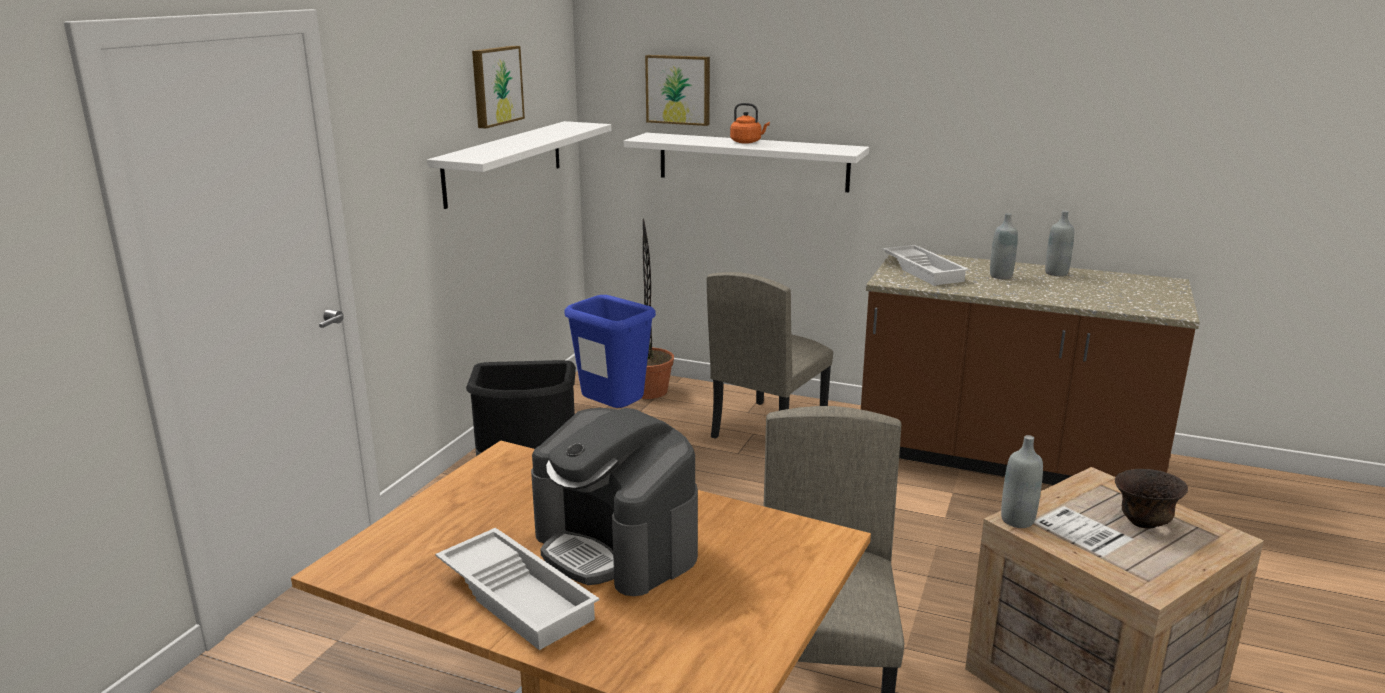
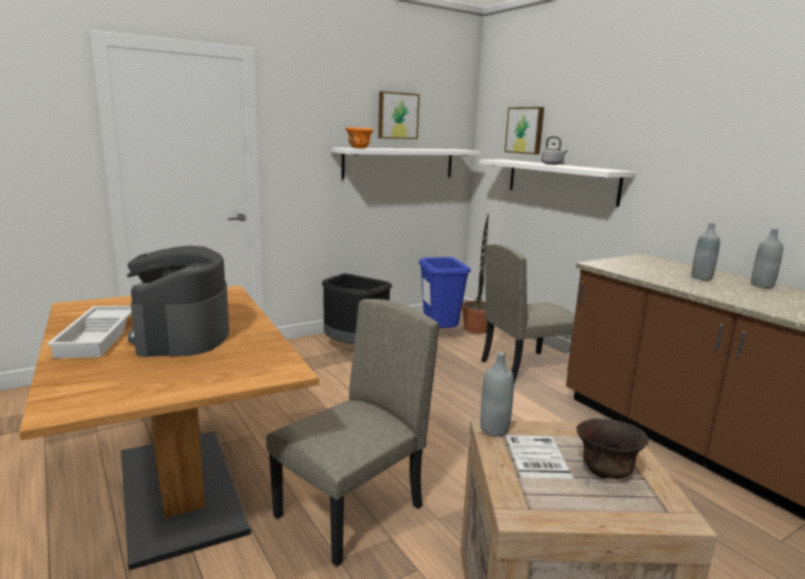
camera: 35 degrees right, 5 degrees down
orange kettle [730,103,770,144] -> grey kettle [541,136,568,165]
white tray [883,245,969,286] -> none
none -> orange bowl [345,127,374,149]

